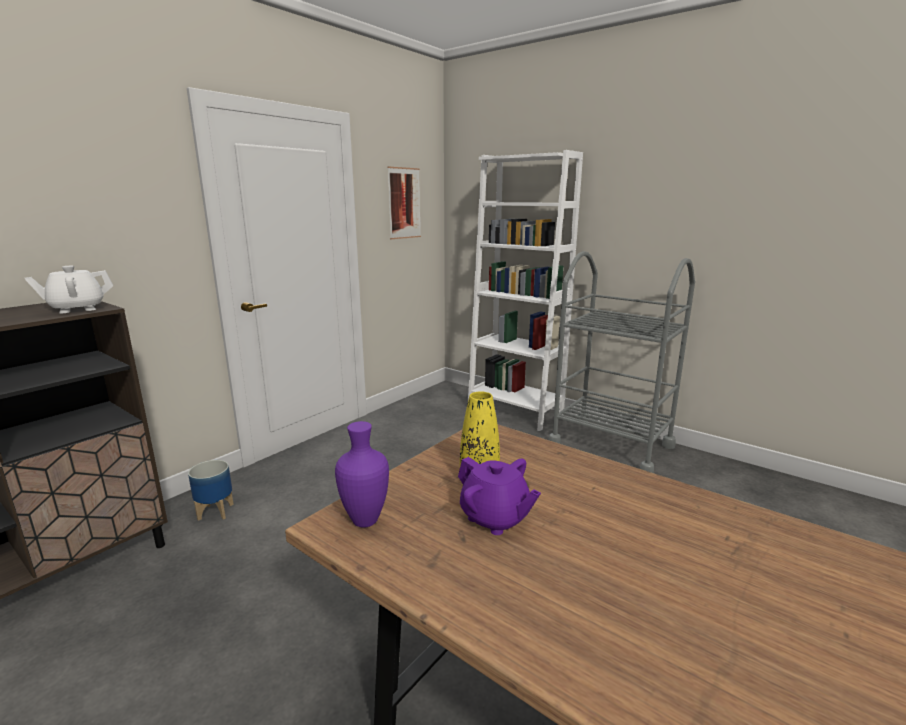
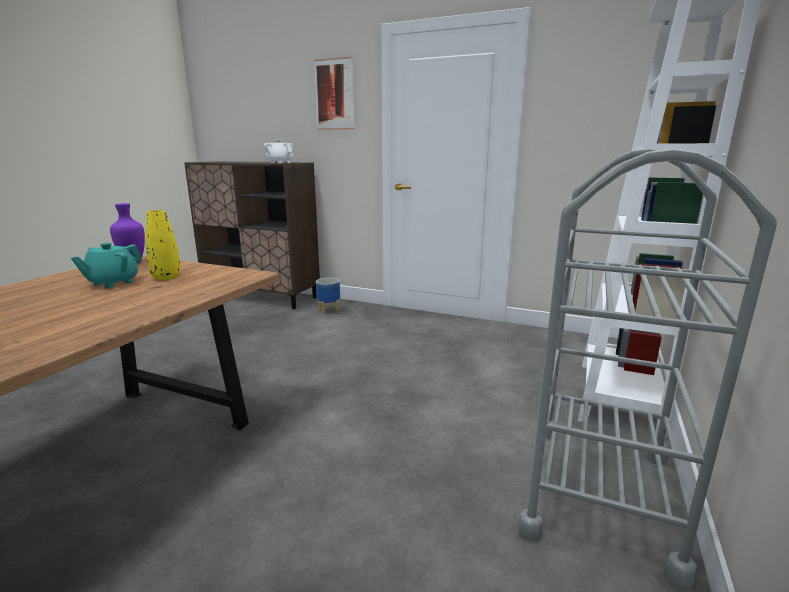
camera: 75 degrees right, 0 degrees up
picture [387,167,421,239] -> picture moved to [314,57,354,130]
purple teapot [458,457,541,535] -> turquoise teapot [71,243,142,288]

